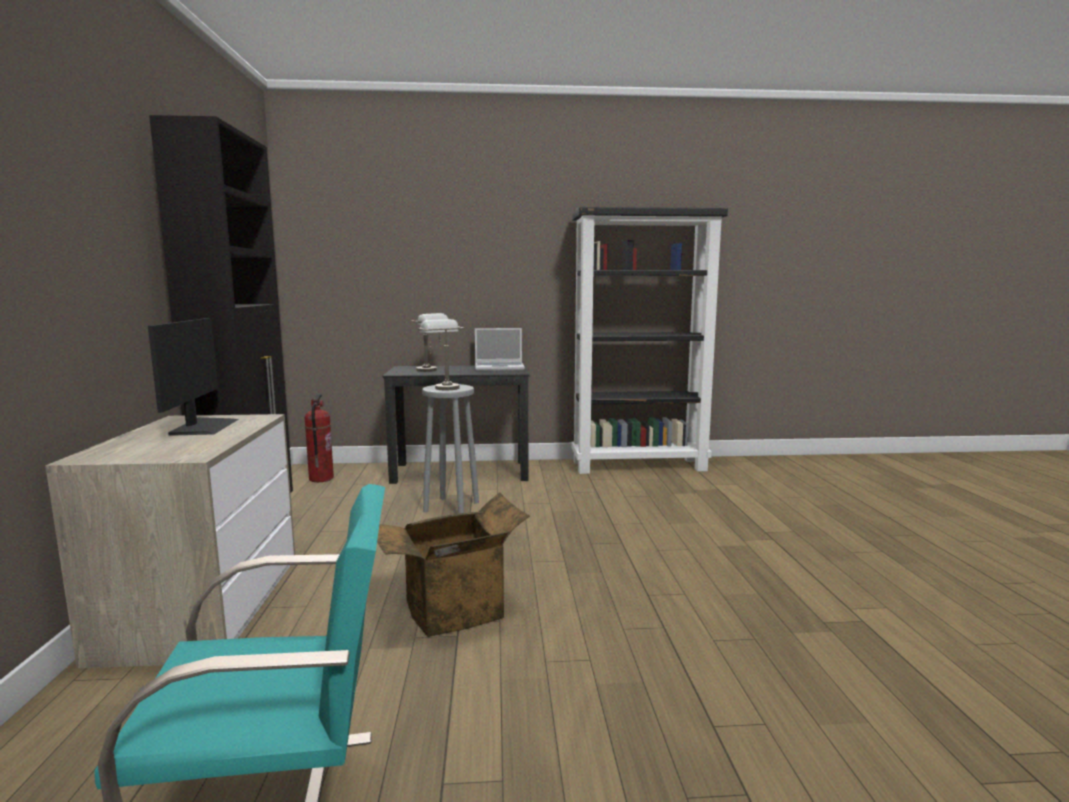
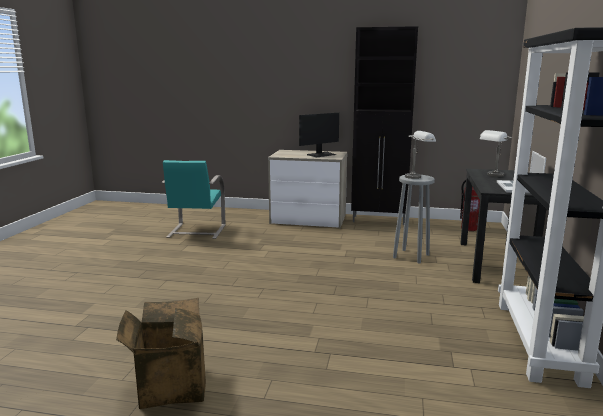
camera: 105 degrees right, 5 degrees up
monitor [148,318,239,436] -> monitor turned 45 degrees counterclockwise [299,112,339,157]
cardboard box [377,493,530,637] -> cardboard box moved to [116,298,206,409]

